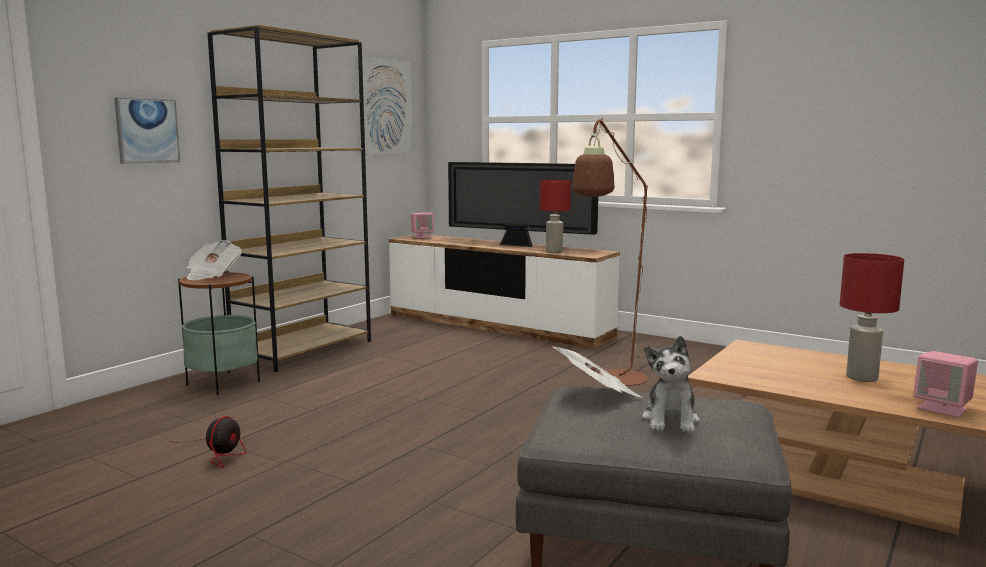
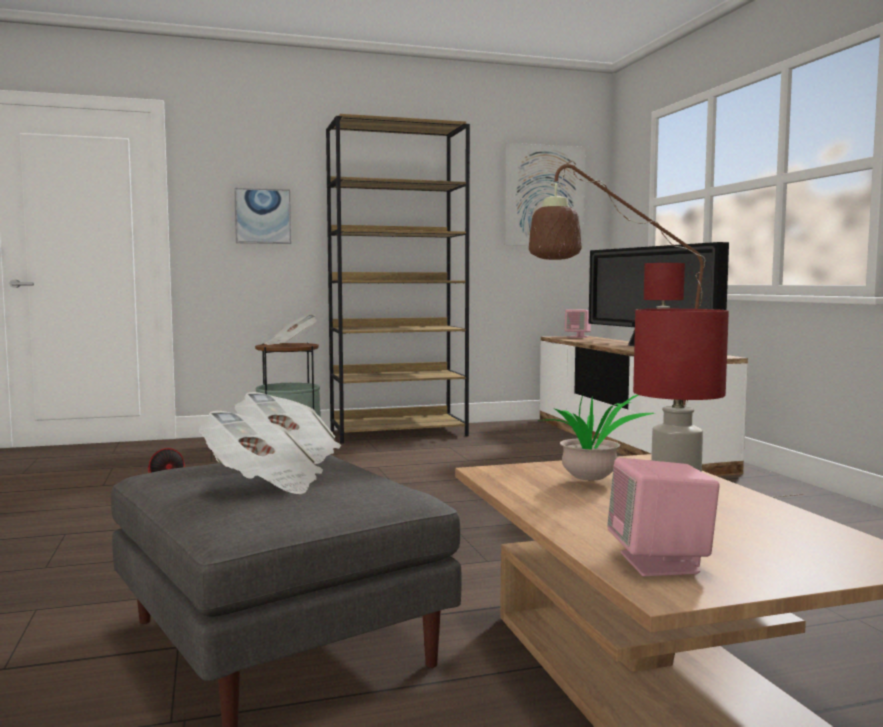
camera: 40 degrees right, 5 degrees down
plush toy [642,336,700,433] -> newspaper [199,411,323,494]
none -> potted plant [537,394,654,481]

